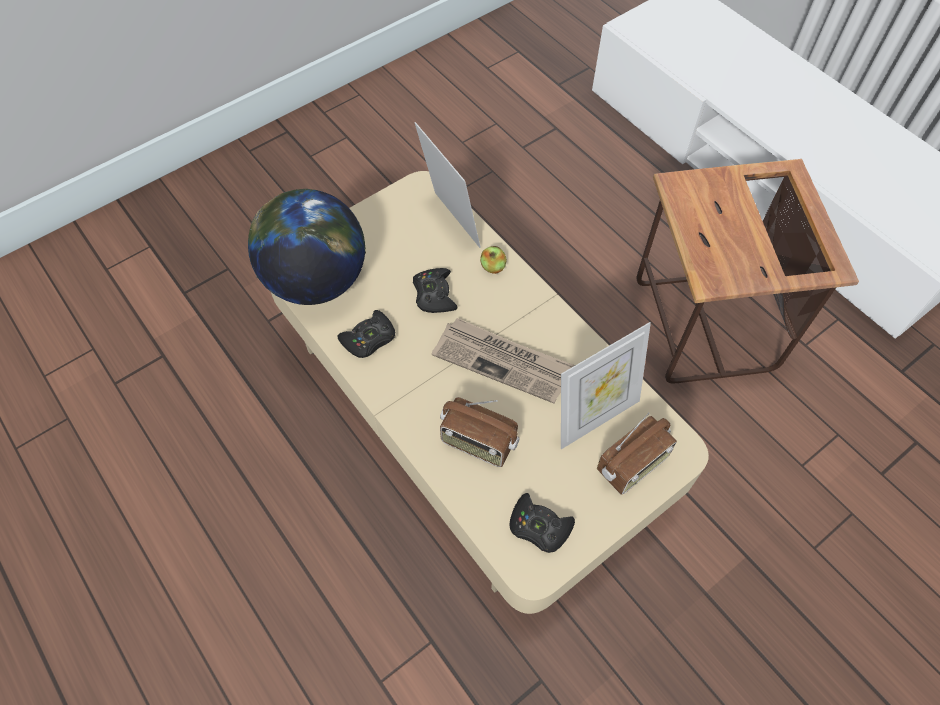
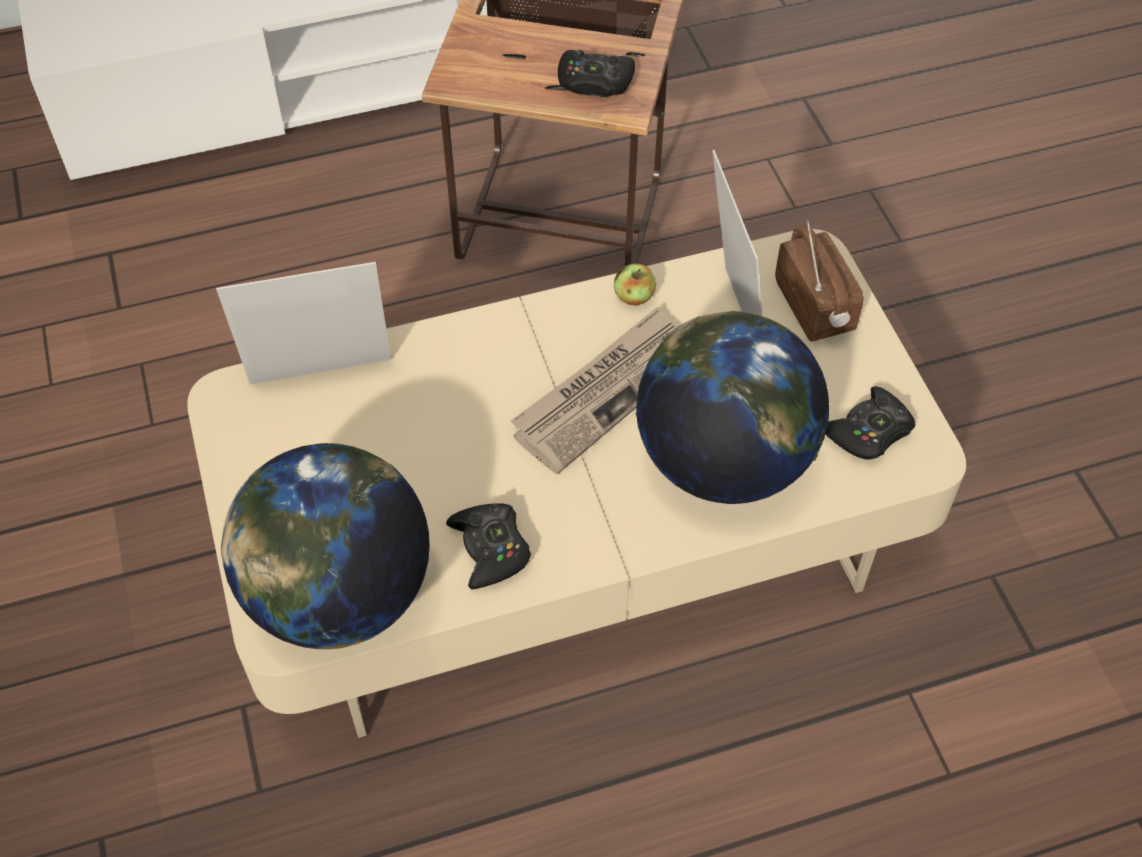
camera: 70 degrees left, 5 degrees down
black game controller [413,268,458,313] -> black game controller moved to [558,50,635,97]
radio [440,397,520,467] -> globe [636,311,829,504]
apple [480,246,507,274] -> apple moved to [614,264,656,305]

